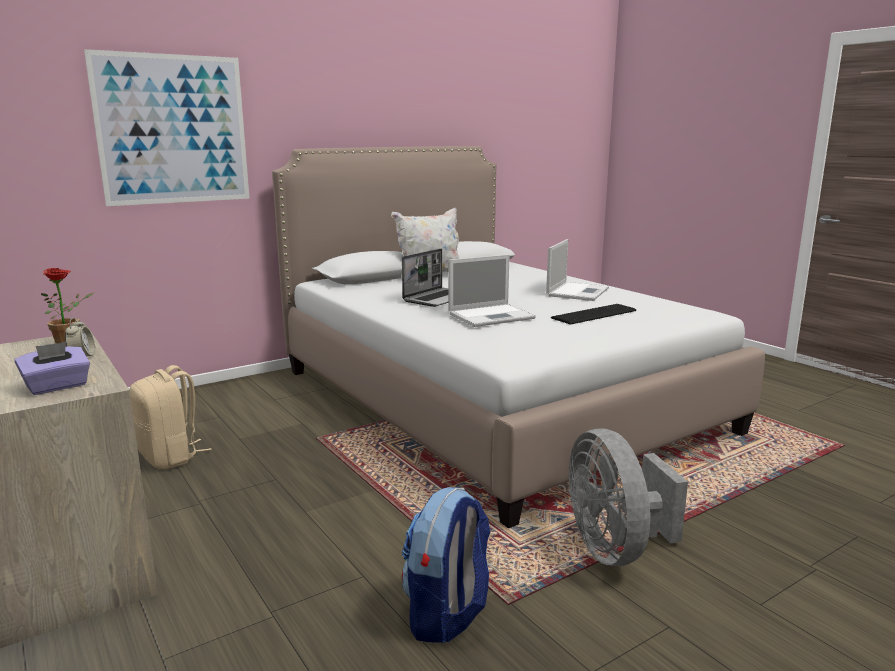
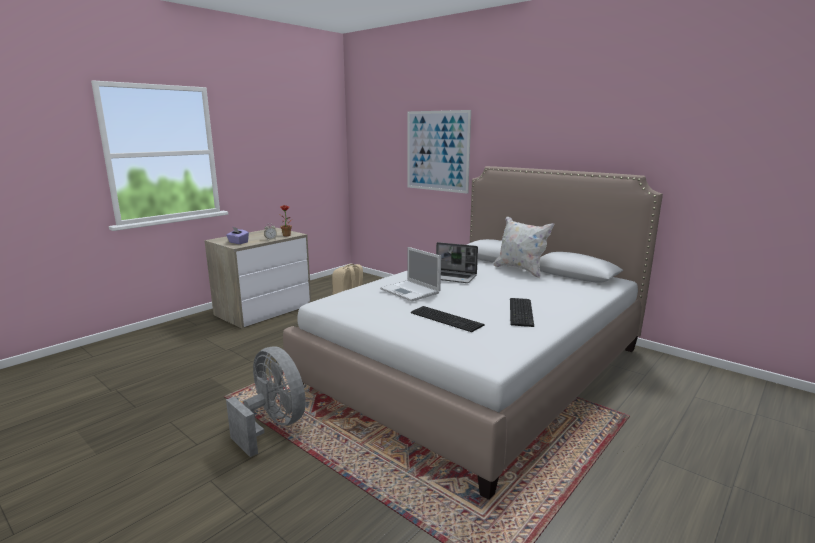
camera: 75 degrees right, 0 degrees up
backpack [402,487,491,643] -> none
laptop [546,239,609,301] -> keyboard [510,298,534,327]
grey fan [569,429,688,566] -> grey fan turned 75 degrees clockwise [226,346,306,457]

